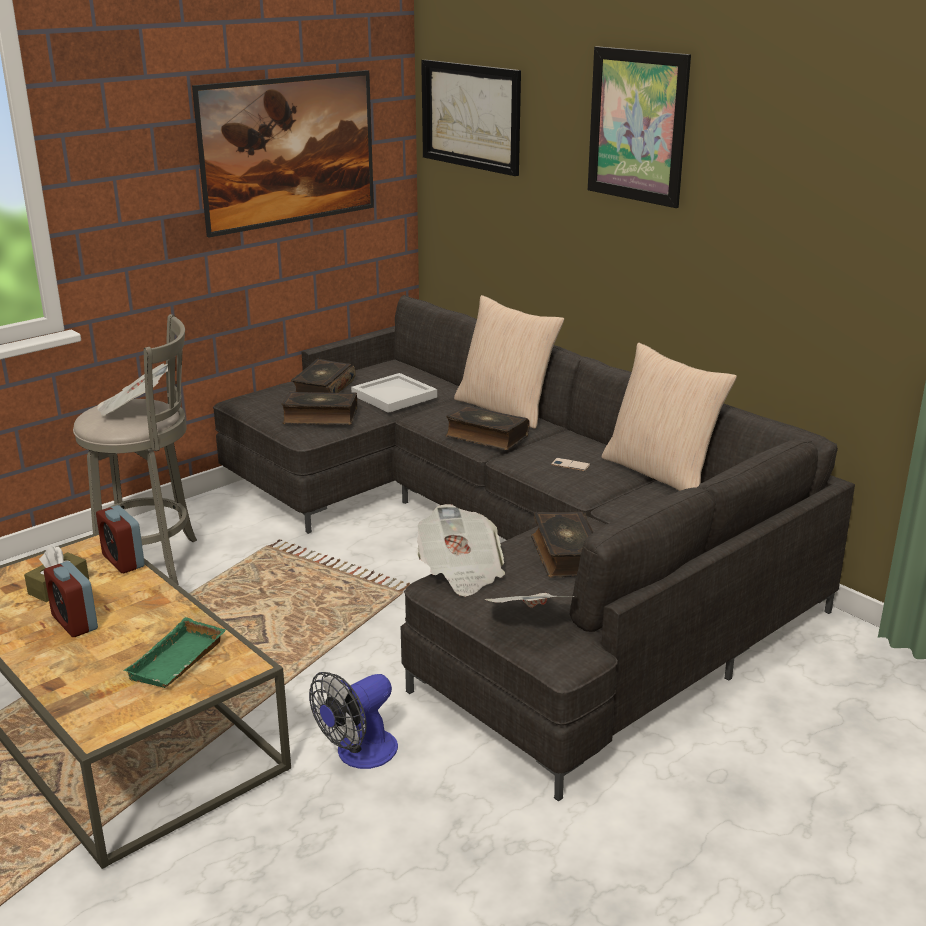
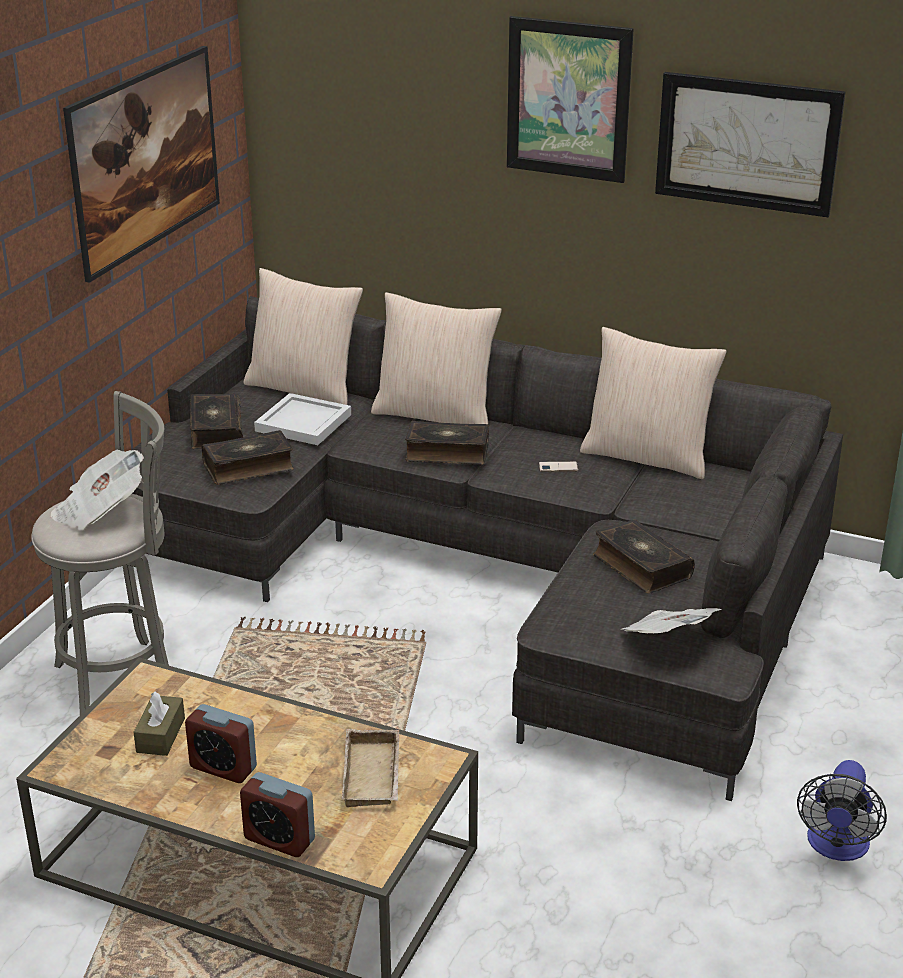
camera: 25 degrees left, 5 degrees up
alarm clock [96,505,145,573] -> alarm clock moved to [240,772,315,857]
green tray [123,617,226,688] -> beige tray [342,729,400,807]
fan [309,672,398,769] -> fan moved to [797,760,887,861]
newspaper [417,504,505,597] -> none
picture [421,60,521,176] -> picture moved to [655,72,845,217]
none -> beige pillow [244,268,363,405]

